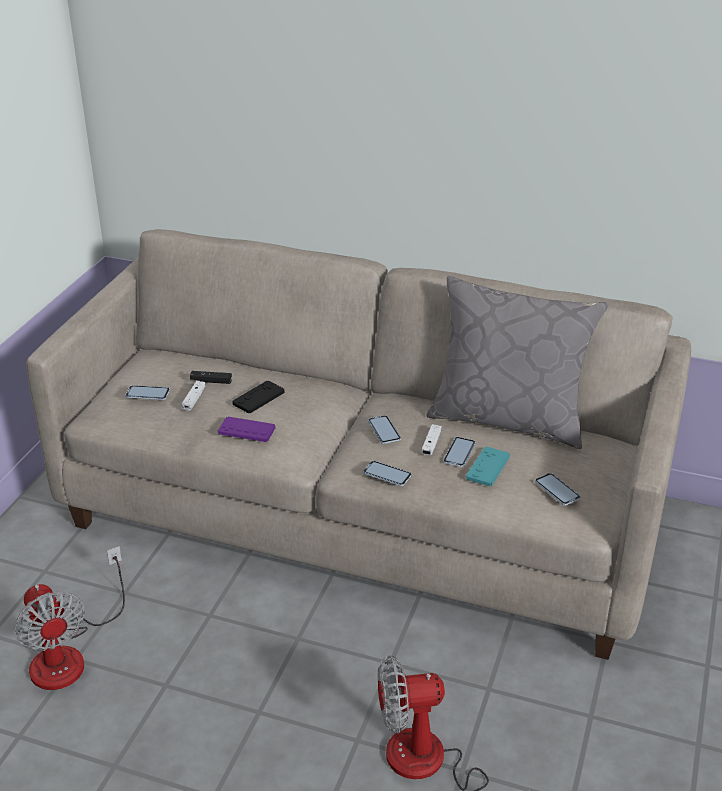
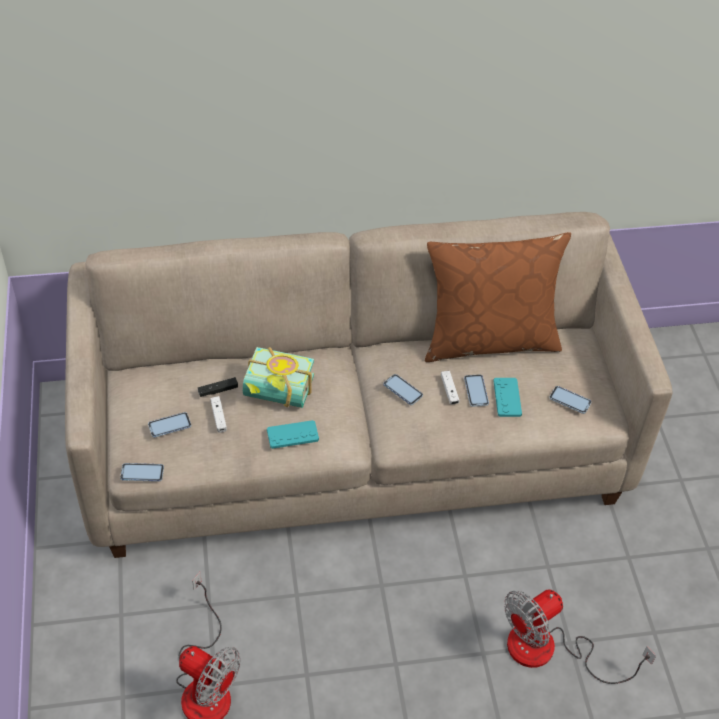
camera: 30 degrees left, 15 degrees up
purple game controller [218,417,275,442] -> turquoise game controller [267,420,319,449]
black game controller [233,381,284,413] -> book [243,347,314,408]
phone [363,461,412,486] -> phone moved to [120,463,164,482]
grey pillow [426,276,608,449] -> brown pillow [425,232,571,362]

